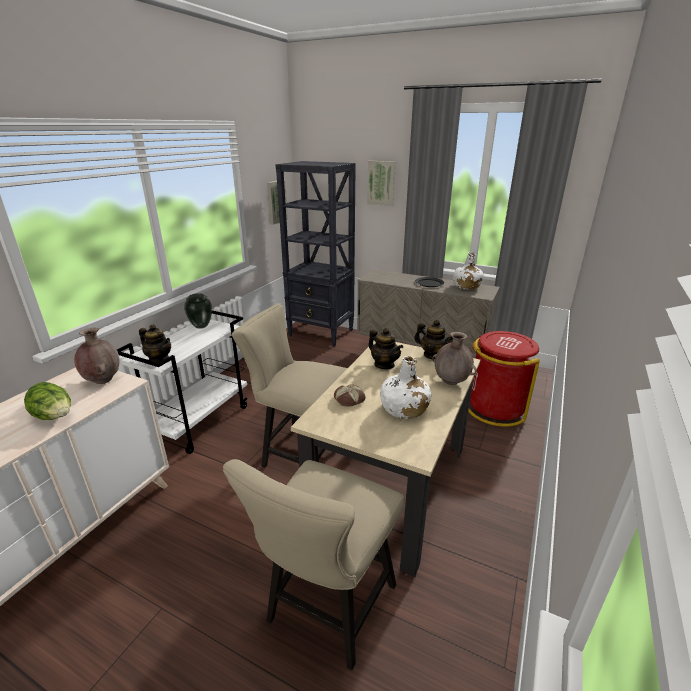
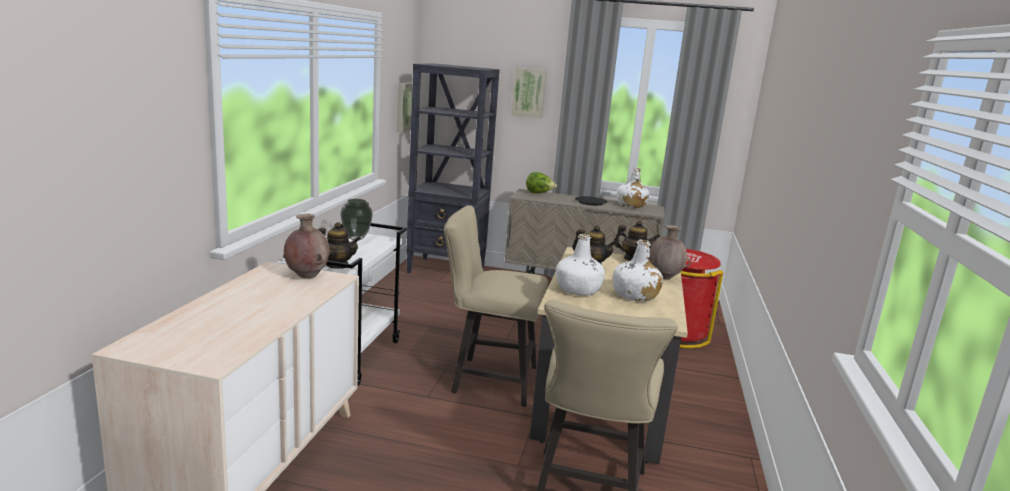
camera: 15 degrees left, 10 degrees down
lettuce [24,382,71,420] -> lettuce moved to [526,172,557,193]
bread [334,384,366,406] -> white bottle [556,234,605,296]

